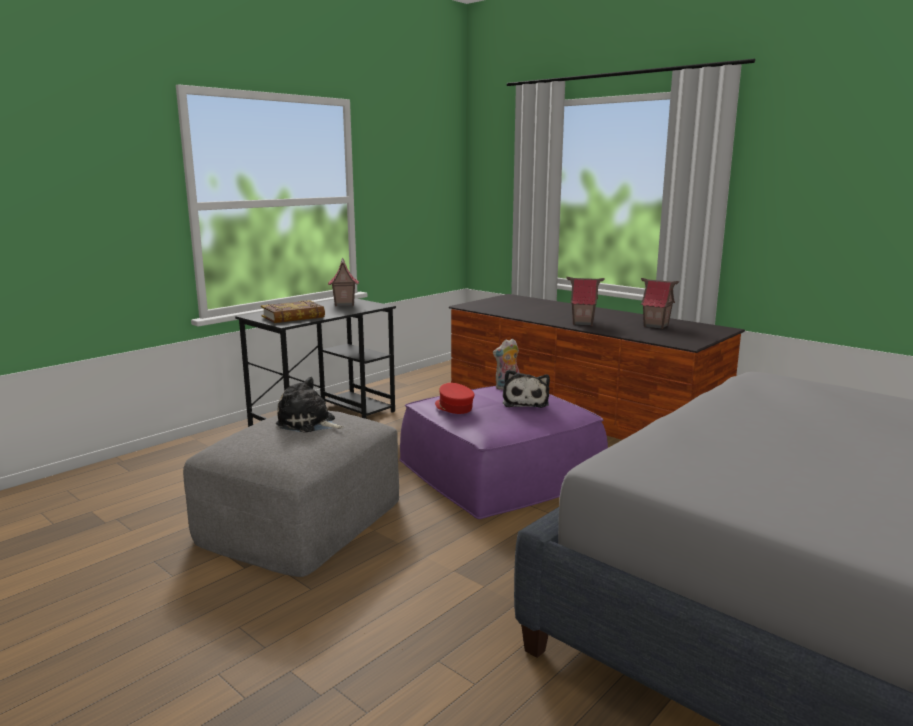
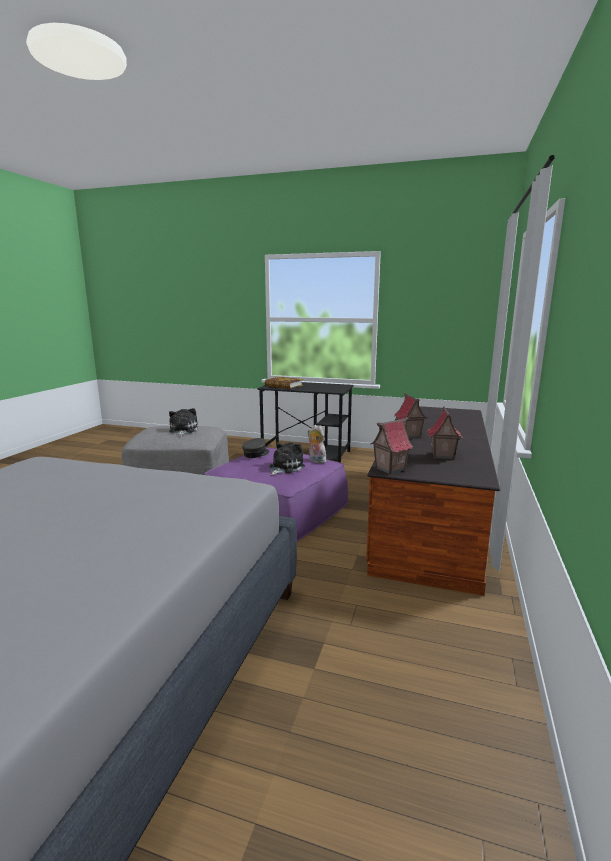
camera: 65 degrees right, 0 degrees up
toy house [328,258,359,306] -> toy house moved to [370,417,413,475]
red cap [435,383,475,414] -> grey cap [242,438,269,458]
plush toy [503,370,550,408] -> plush toy turned 150 degrees clockwise [269,442,305,475]

